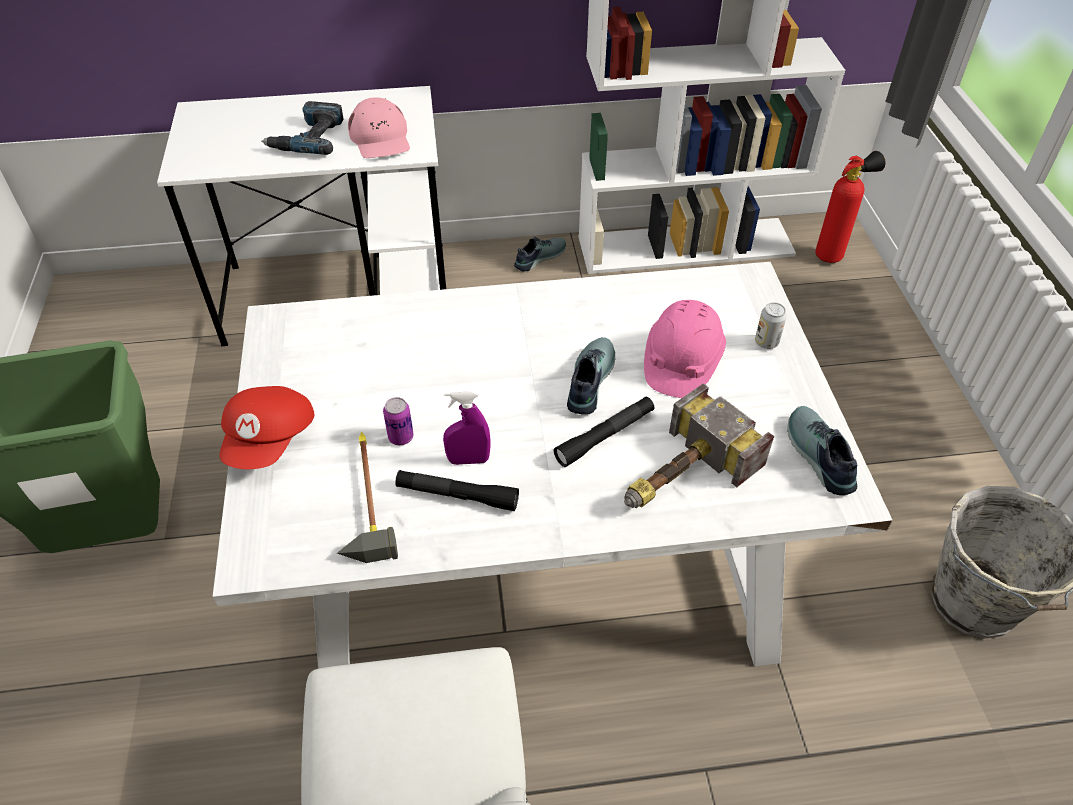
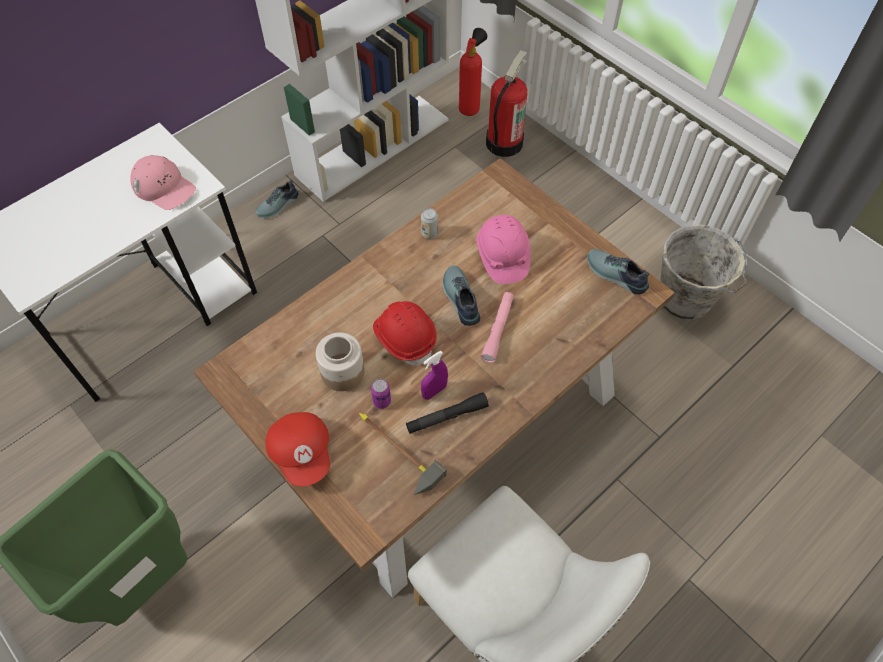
camera: 35 degrees left, 10 degrees up
white dining table [213,262,893,669] -> brown dining table [193,158,675,598]
power drill [261,101,344,155] -> none
shoe [514,237,566,271] -> shoe turned 150 degrees counterclockwise [255,180,298,218]
black flashlight [554,397,654,467] -> pink flashlight [481,292,514,363]
hammer [624,383,774,508] -> none
can [755,302,787,349] -> can moved to [421,208,438,239]
none -> jar [316,332,365,391]
none -> red hard hat [373,301,437,366]
none -> fire extinguisher [486,50,528,157]

